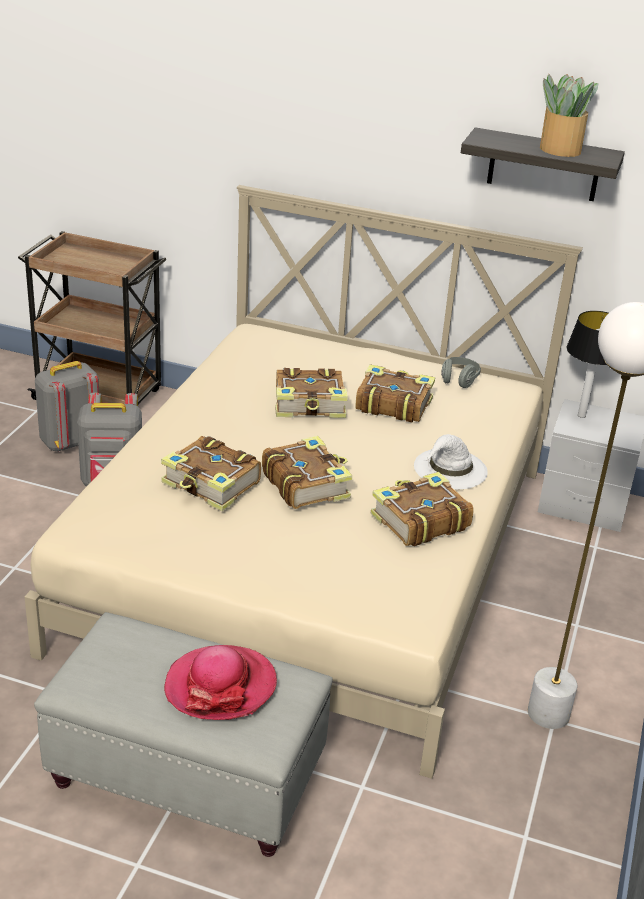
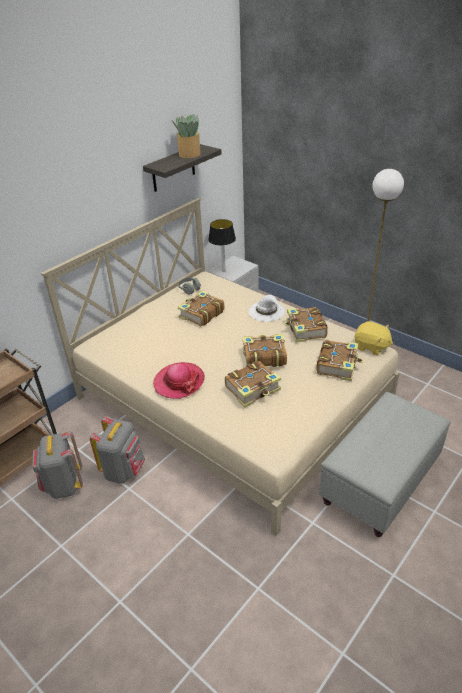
camera: 65 degrees left, 5 degrees up
hat [164,645,277,720] -> hat moved to [153,362,205,399]
book [276,368,348,418] -> book moved to [316,340,364,381]
none -> yellow plush toy [354,321,393,355]

